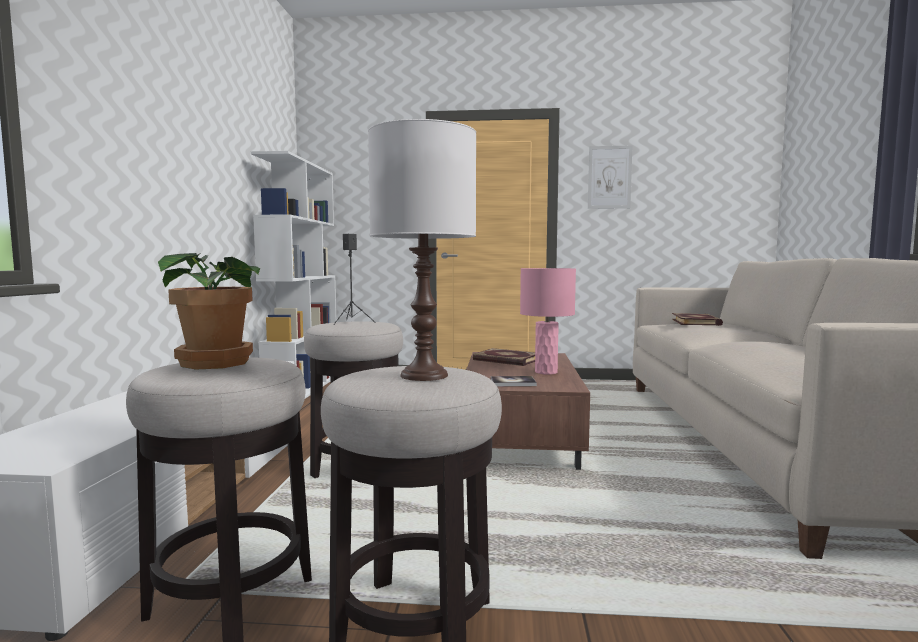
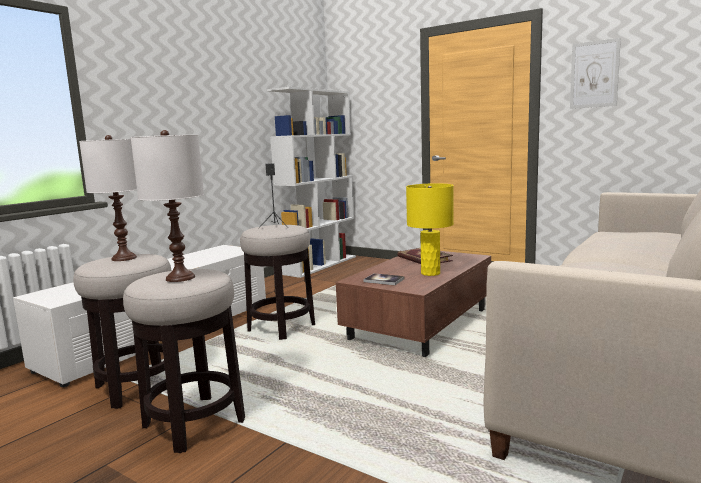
camera: 30 degrees right, 5 degrees up
potted plant [158,253,260,370] -> white table lamp [79,135,137,261]
pink table lamp [520,268,576,375] -> yellow table lamp [406,183,454,276]
book [672,313,723,326] -> none

